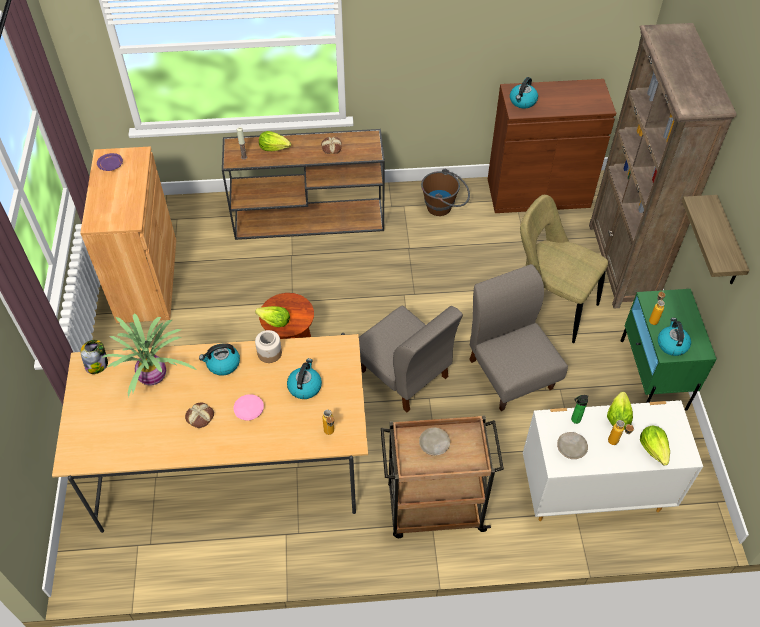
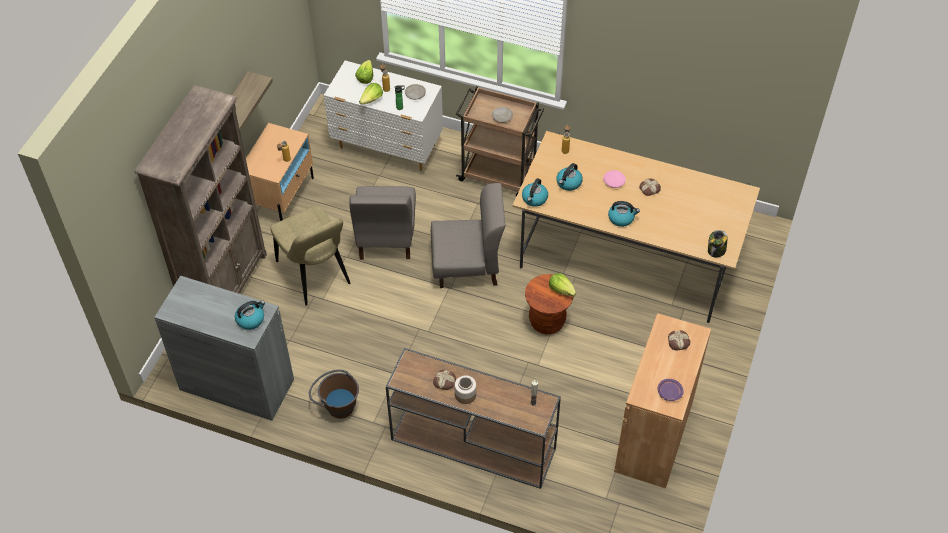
camera: 155 degrees left, 0 degrees up
potted plant [102,313,197,397] -> none
jar [255,330,282,363] -> jar moved to [455,375,476,404]
lettuce [259,131,291,151] -> none
grey chair [359,305,463,412] -> grey chair turned 105 degrees clockwise [431,183,505,288]
brown cabinet [488,79,616,213] -> grey cabinet [154,276,294,421]
green nightstand [620,289,717,411] -> beige nightstand [246,123,314,221]
kettle [658,318,691,356] -> kettle moved to [522,178,548,207]
none -> bread [668,330,690,351]

